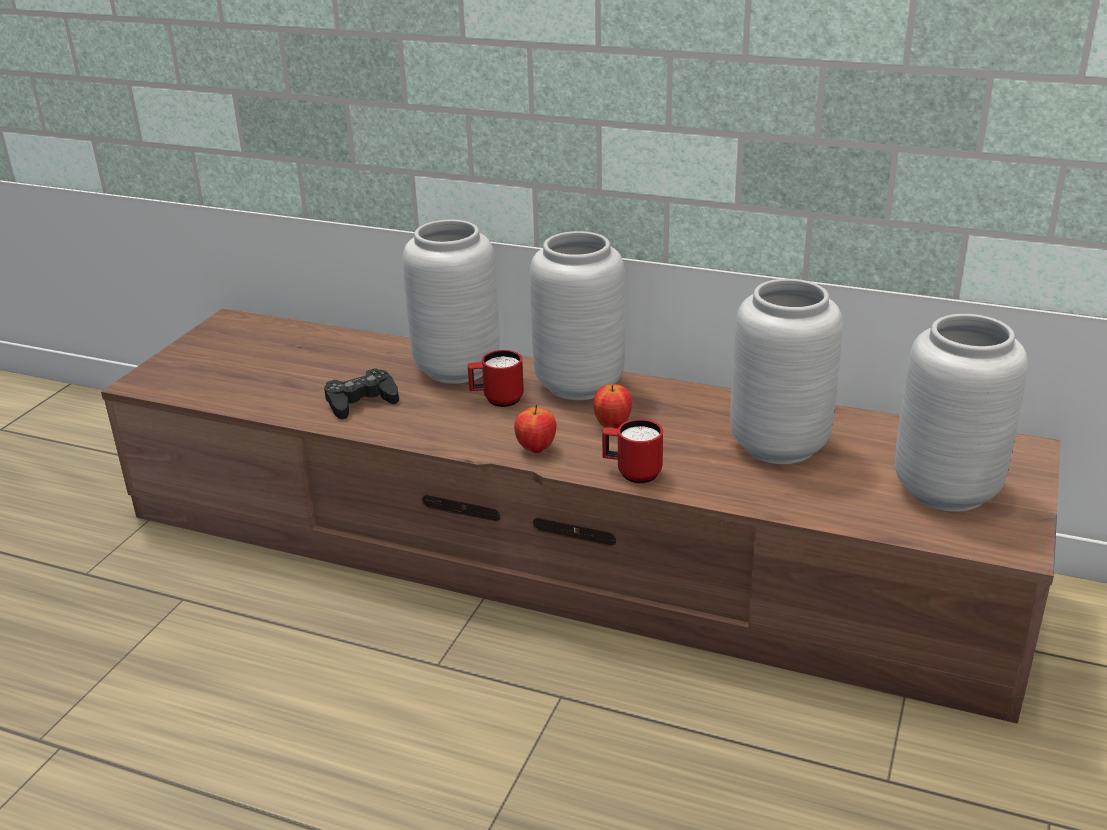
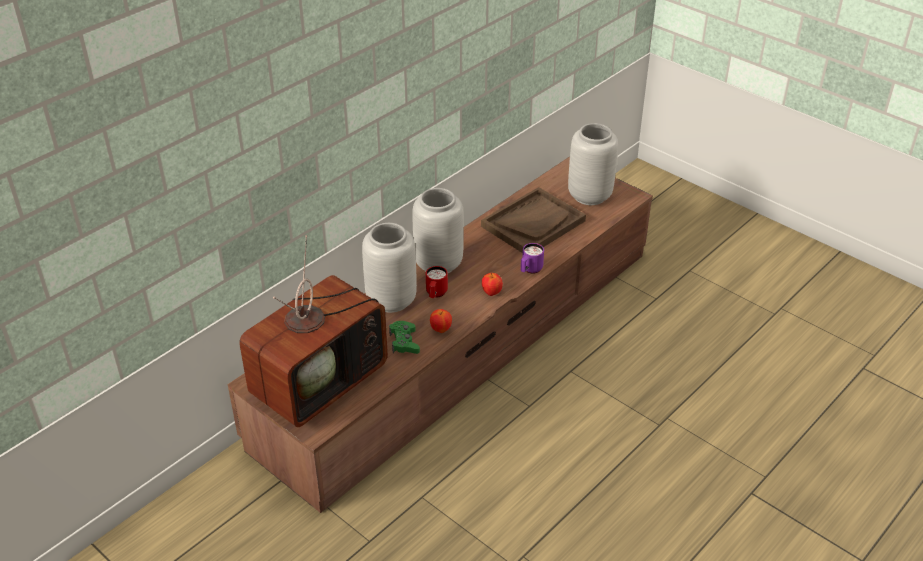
camera: 70 degrees left, 10 degrees up
black game controller [324,368,399,419] -> green game controller [389,321,420,354]
apple [593,384,632,428] -> apple moved to [430,309,452,333]
red mug [602,419,663,483] -> purple mug [521,243,544,274]
grey vase [730,279,843,464] -> brown tray [481,187,586,253]
none -> television [239,235,388,427]

